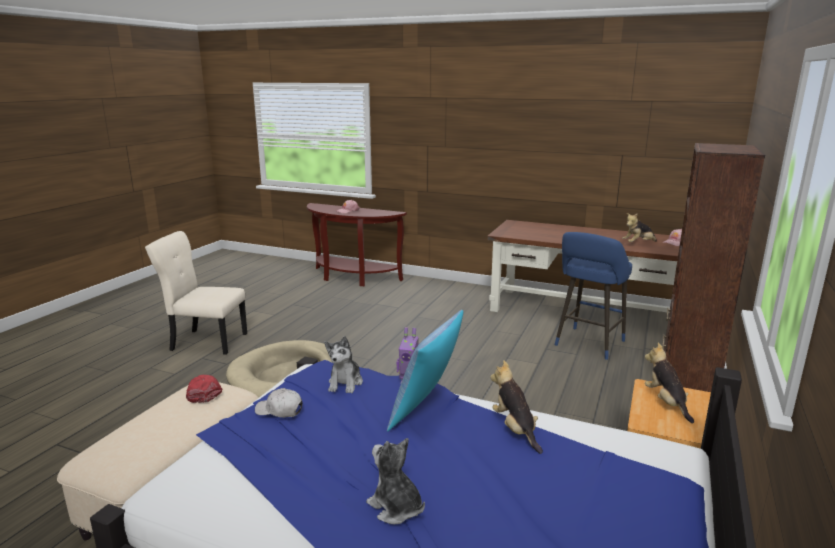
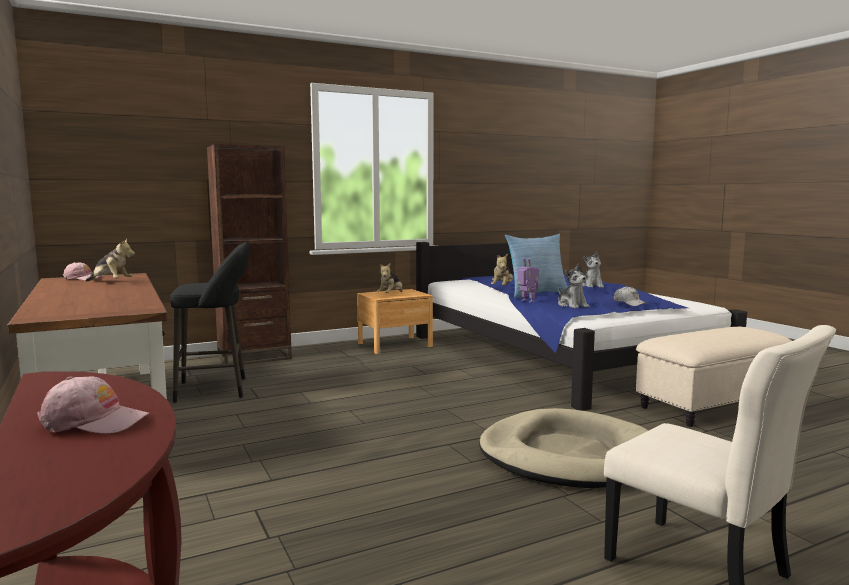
camera: 140 degrees left, 10 degrees down
red cap [186,375,223,403] -> none
plush toy [325,336,363,393] -> plush toy turned 105 degrees clockwise [558,264,589,308]
blue stool [555,232,632,360] -> black stool [171,242,249,403]

